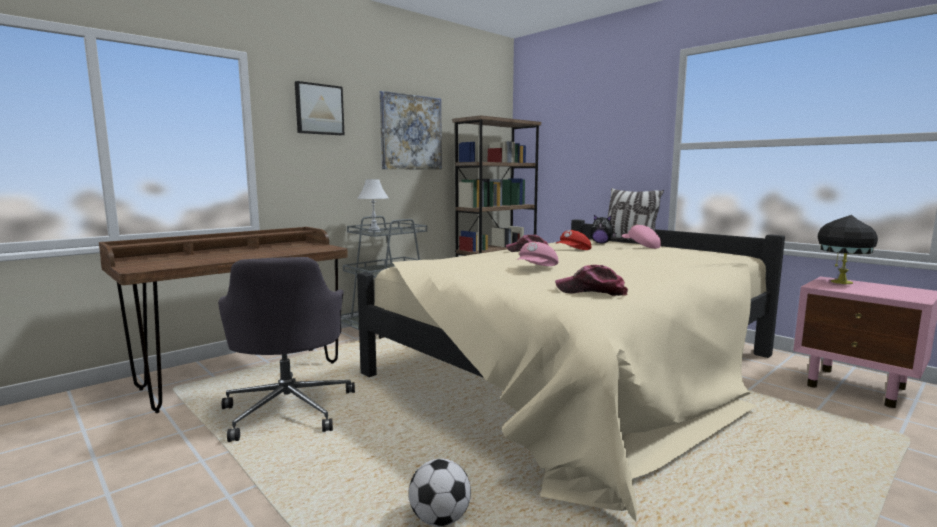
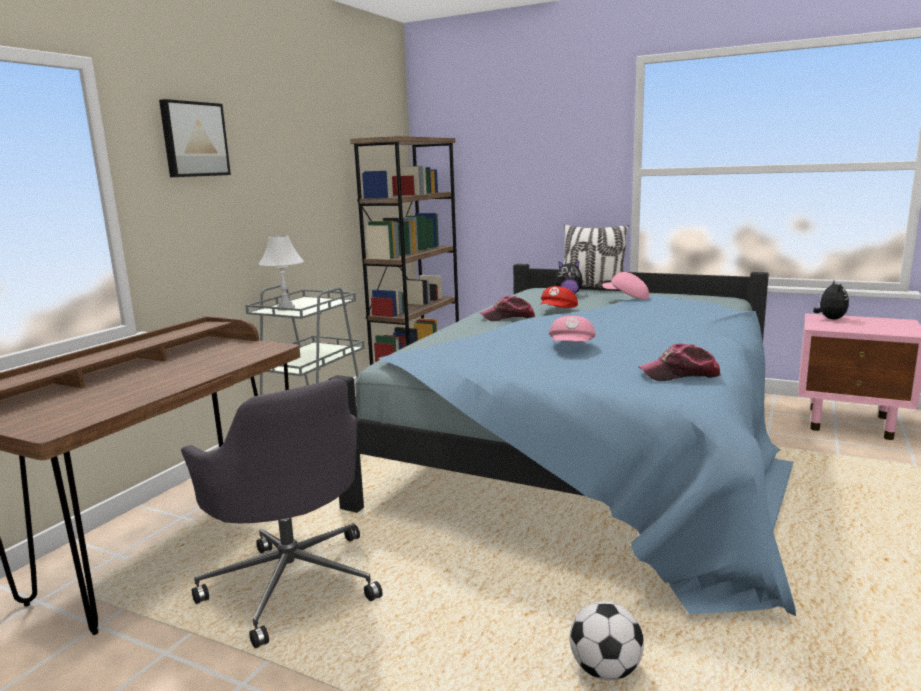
camera: 20 degrees left, 5 degrees up
beige bed [357,219,785,521] -> blue bed [329,264,796,616]
picture [380,91,442,170] -> none
black table lamp [818,215,878,284] -> plush toy [813,279,849,320]

